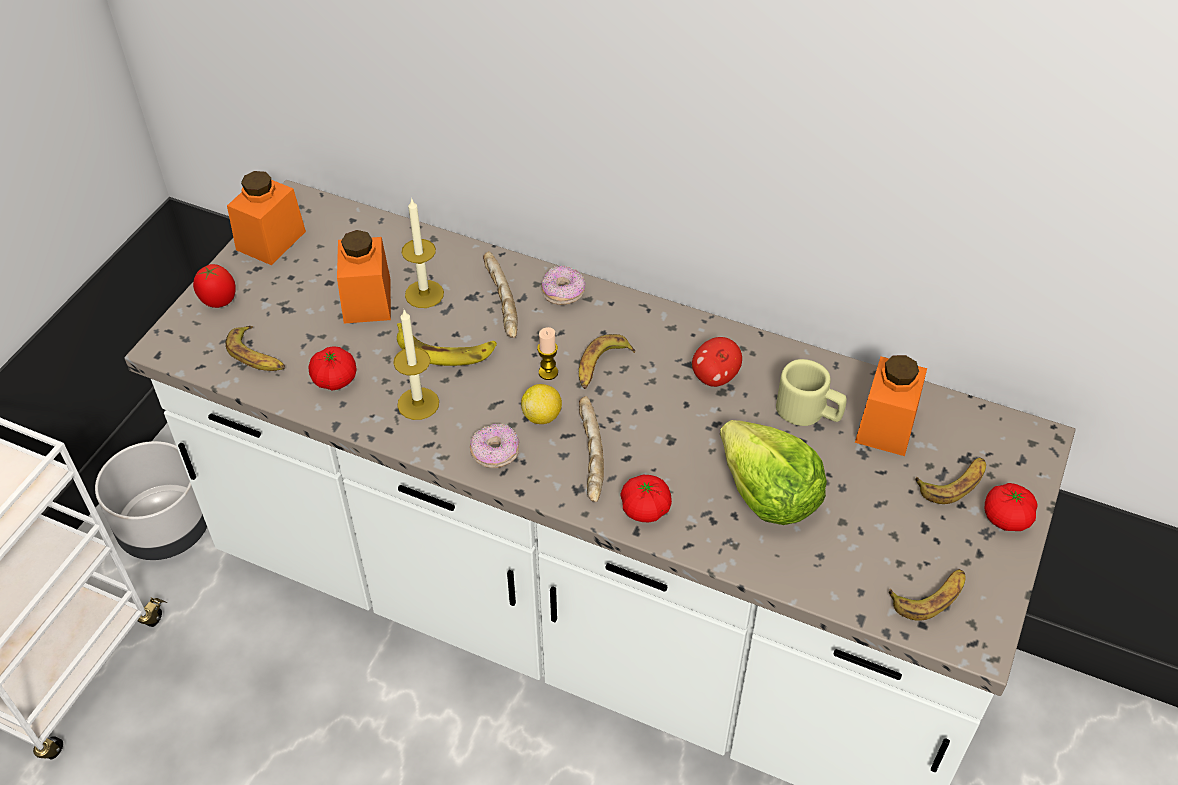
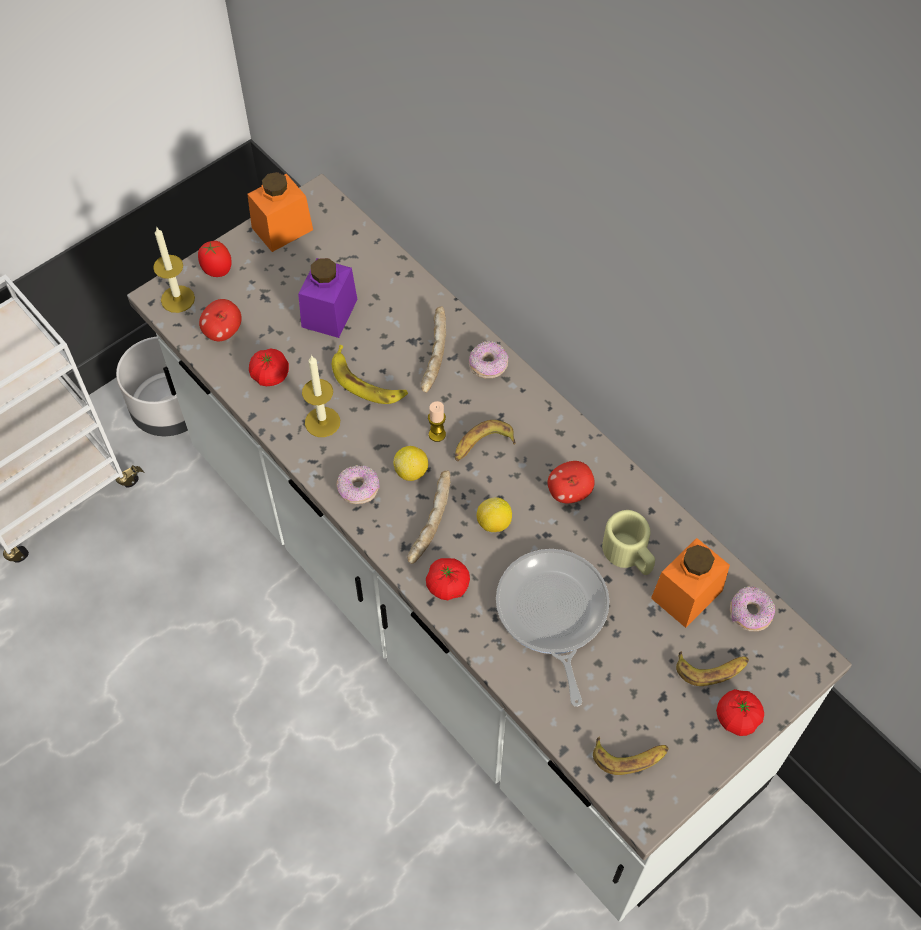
camera: 25 degrees right, 10 degrees up
banana [226,326,285,371] -> apple [199,299,242,341]
orange jar [337,230,391,324] -> purple jar [298,258,358,338]
candle [401,198,444,308] -> candle moved to [153,228,195,313]
lettuce [720,420,827,525] -> frying pan [496,549,609,707]
none -> lemon [477,497,512,532]
none -> donut [730,586,775,631]

